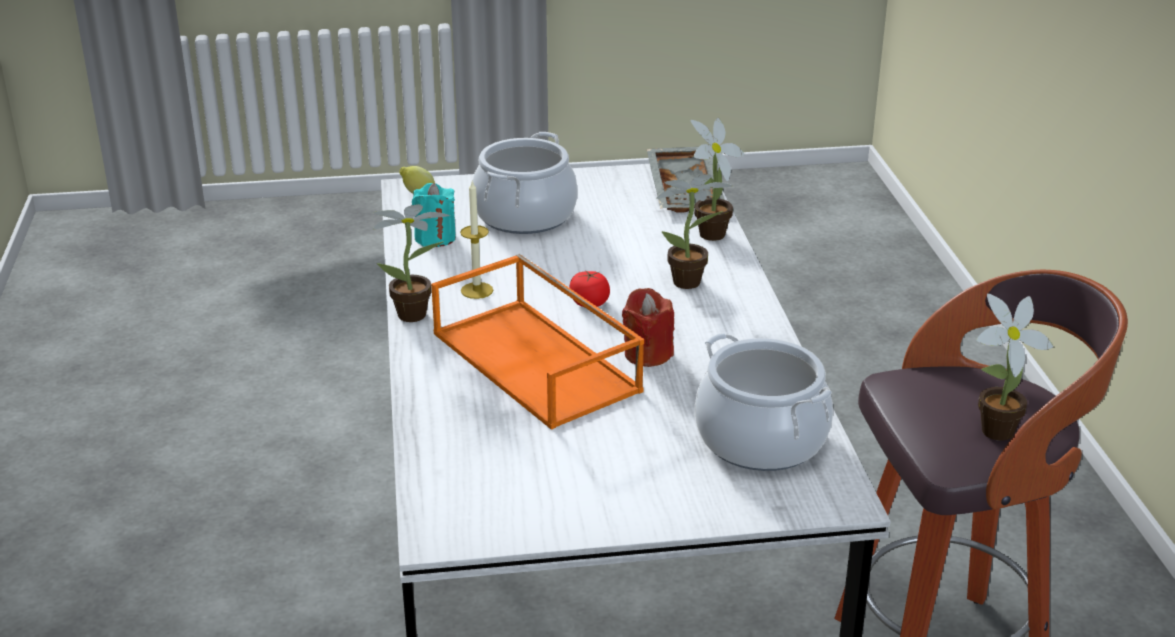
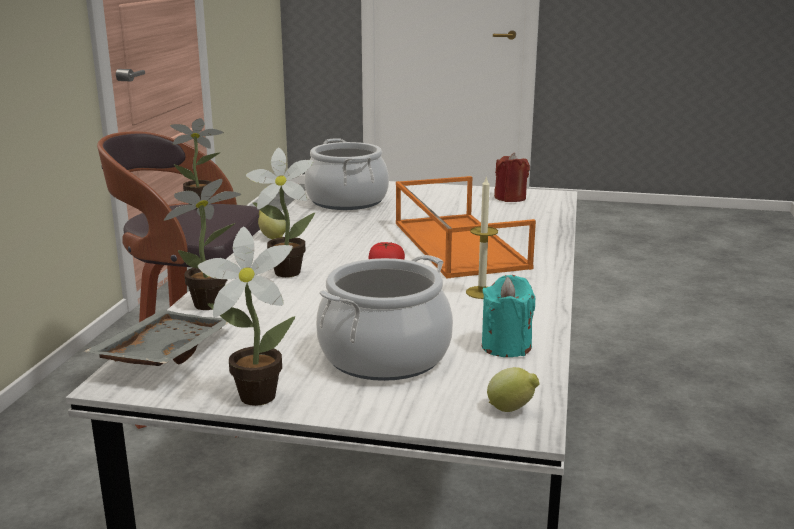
camera: 160 degrees left, 10 degrees down
potted plant [373,204,450,322] -> potted plant moved to [198,227,295,406]
red candle [622,288,675,367] -> red candle moved to [494,152,530,202]
none -> lemon [258,211,286,239]

